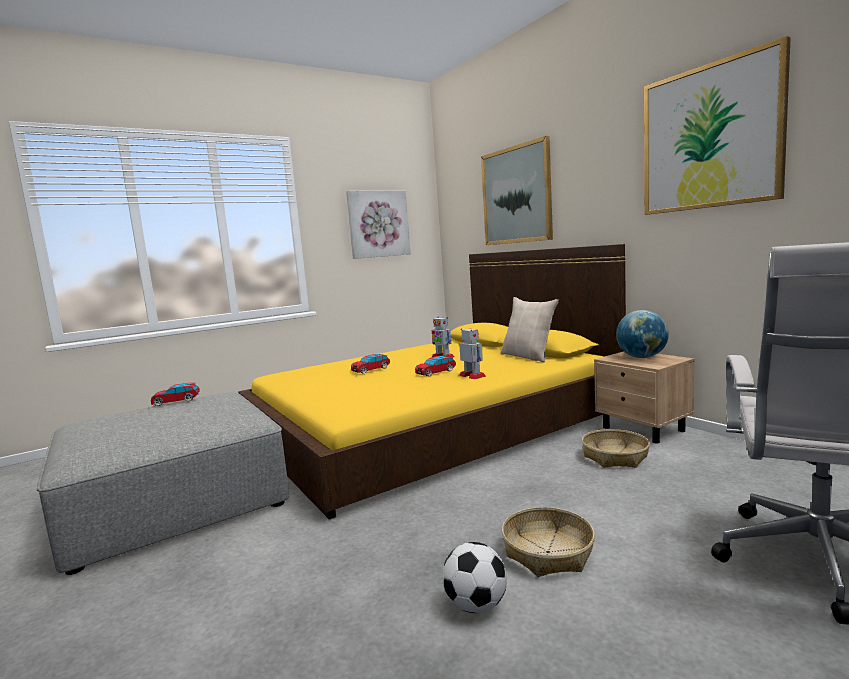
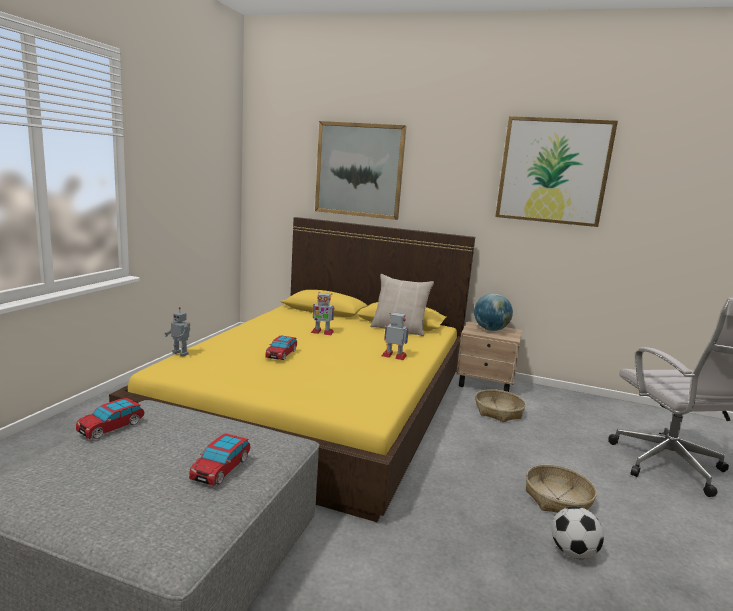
camera: 40 degrees left, 5 degrees up
picture [346,191,411,259] -> none
toy car [415,356,456,377] -> toy car moved to [189,433,251,486]
none -> toy robot [164,307,190,356]

